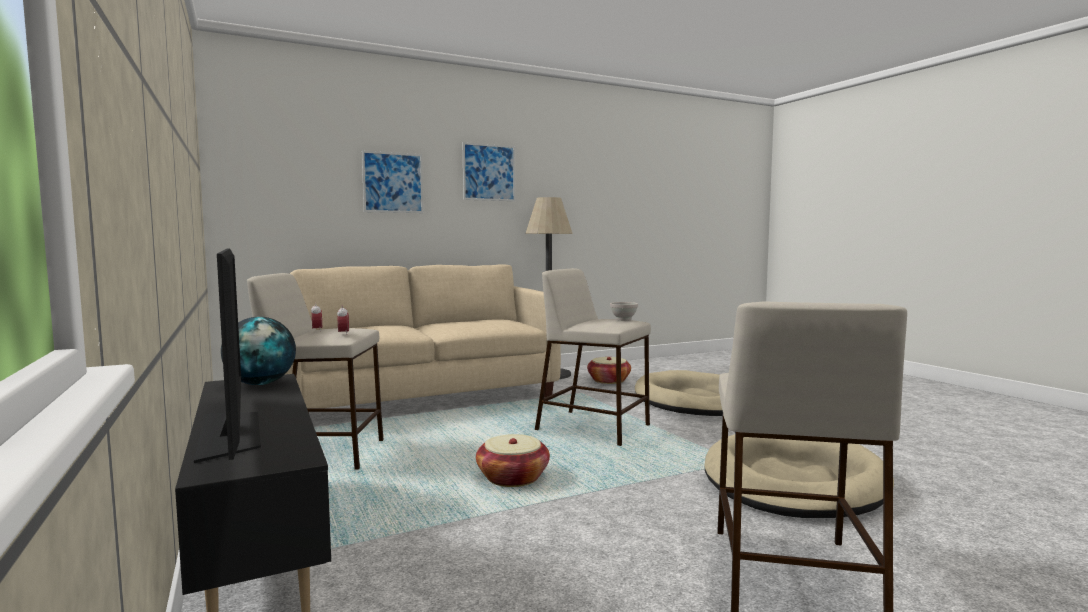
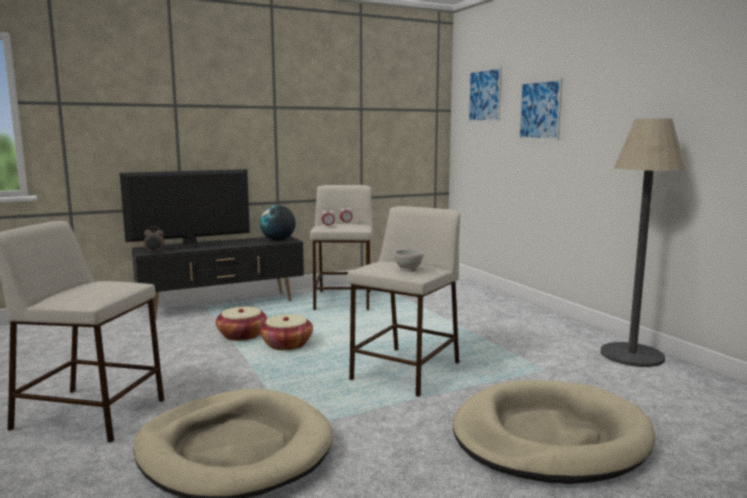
camera: 90 degrees right, 5 degrees up
beige sofa [284,264,561,408] -> none
picture [463,142,515,201] -> picture moved to [468,67,502,122]
basket [587,357,631,384] -> basket moved to [216,306,267,341]
none -> alarm clock [144,227,164,253]

